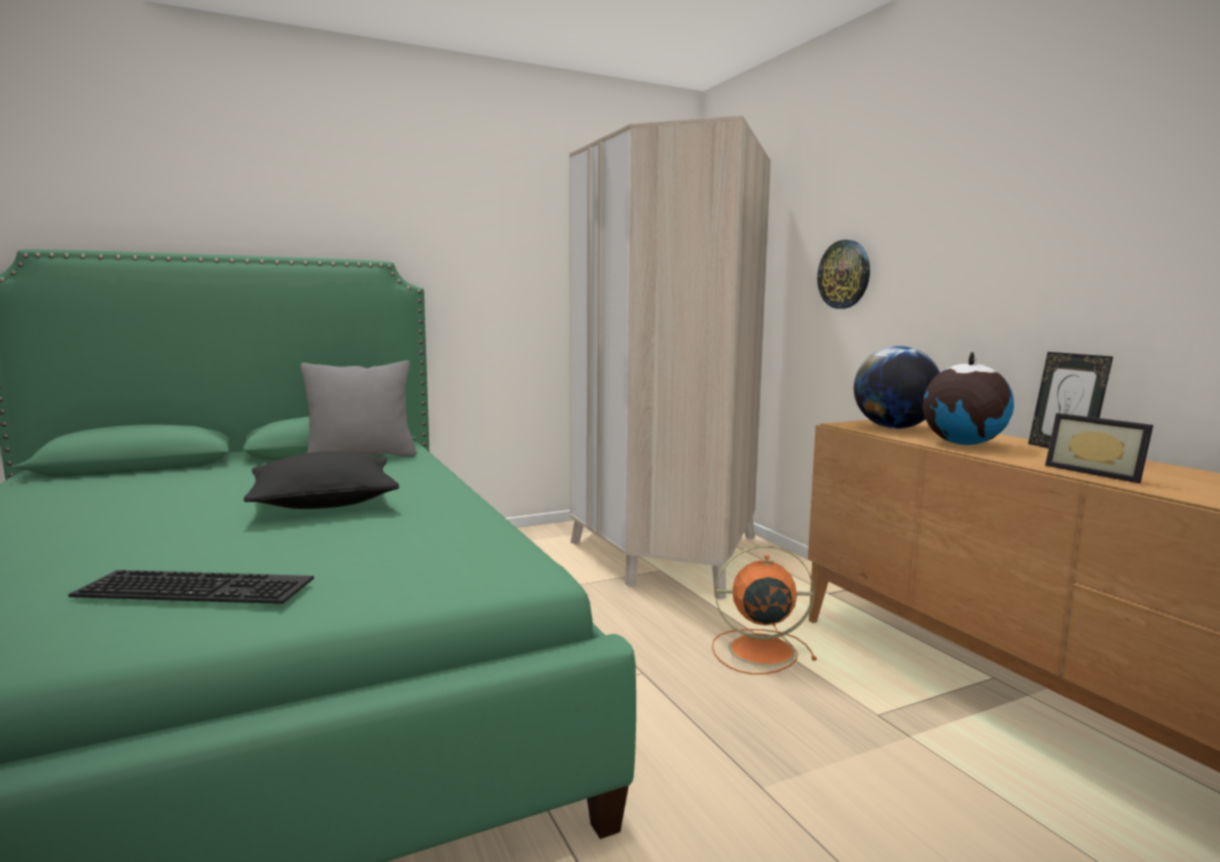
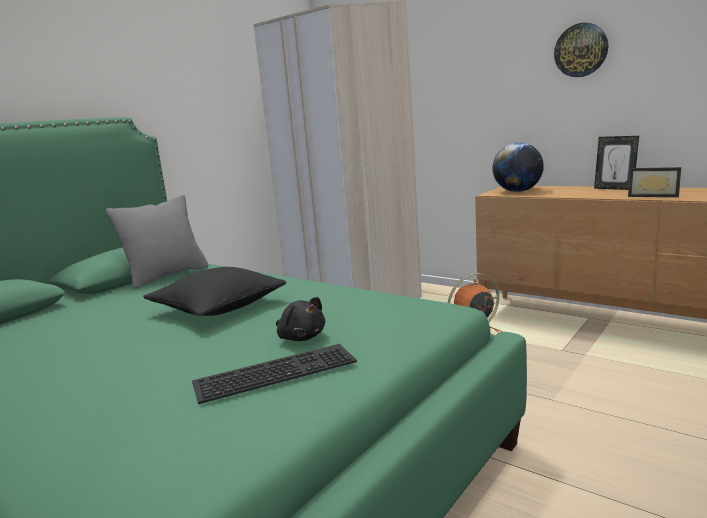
camera: 25 degrees left, 5 degrees up
wall clock [817,240,870,309] -> wall clock moved to [554,23,609,77]
globe [923,352,1014,445] -> none
none -> black plush toy [276,297,325,341]

